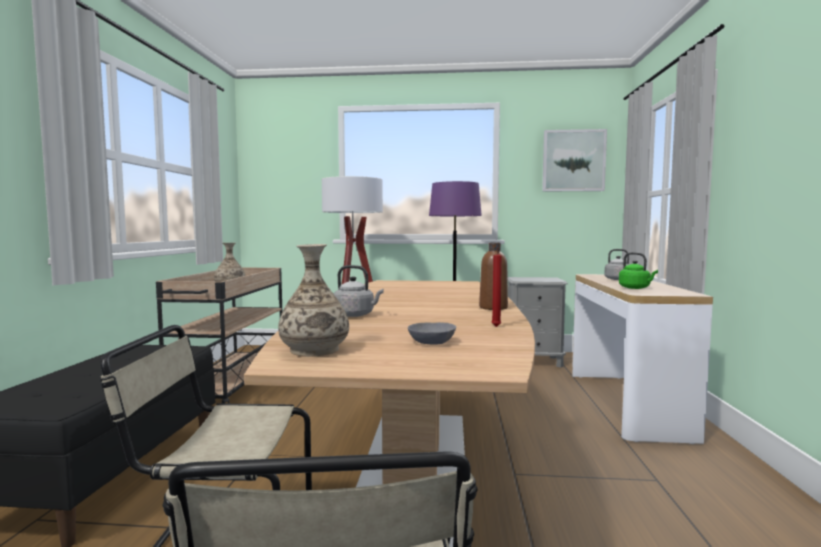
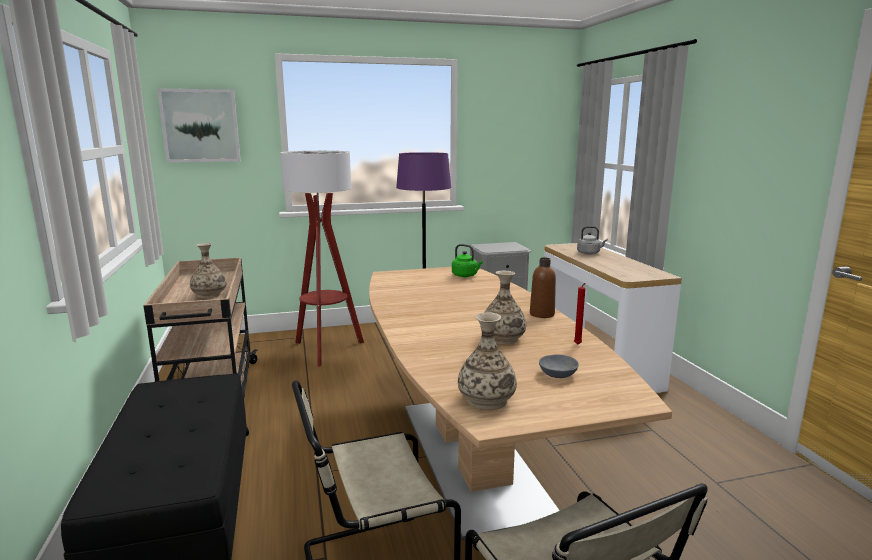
camera: 20 degrees left, 10 degrees up
grey kettle [334,265,384,317] -> none
picture [542,129,607,192] -> picture moved to [157,89,241,162]
green kettle [619,252,658,289] -> green kettle moved to [452,244,483,277]
none -> vase [480,271,526,345]

